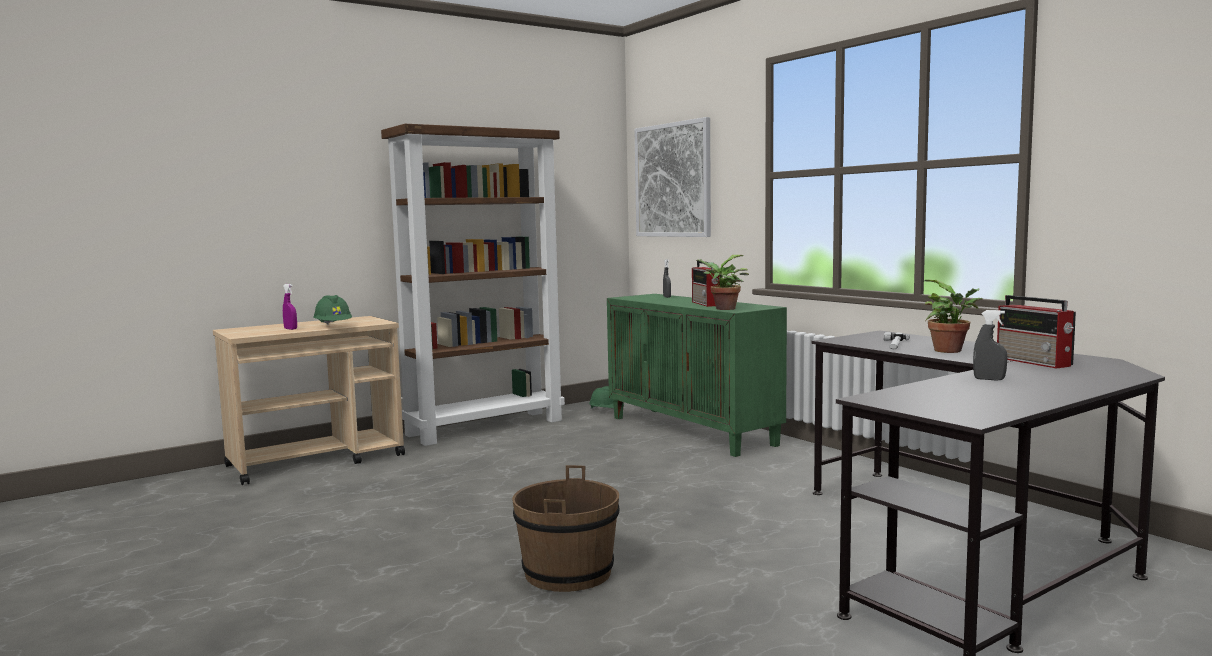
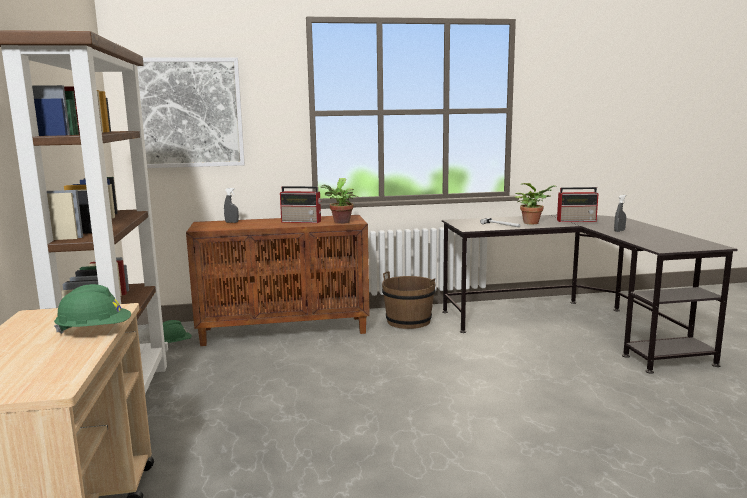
camera: 65 degrees left, 5 degrees up
purple spray bottle [283,284,297,330] -> none
brown bucket [512,465,620,592] -> brown bucket moved to [382,271,435,329]
green cabinet [607,294,787,457] -> brown cabinet [186,215,370,346]

